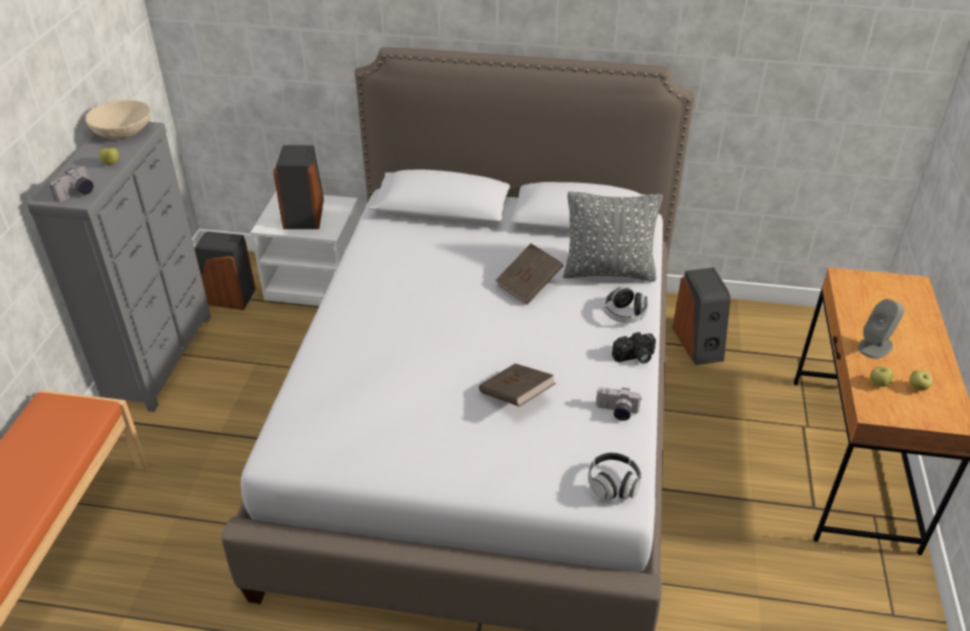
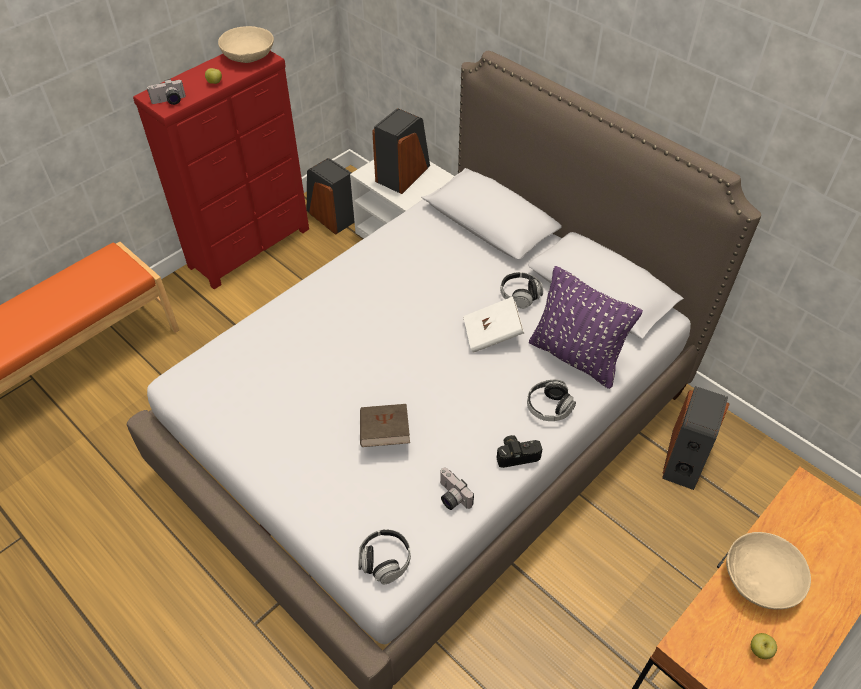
camera: 35 degrees right, 10 degrees up
grey dresser [27,122,211,412] -> red dresser [133,51,309,289]
brown book [495,243,563,305] -> white book [463,297,524,353]
grey pillow [563,191,663,282] -> purple pillow [529,266,643,389]
camera [612,332,656,364] -> camera turned 150 degrees clockwise [497,435,542,468]
grey speaker [858,299,904,359] -> beige bowl [726,532,811,610]
apple [870,366,893,387] -> none
none -> headphones [500,272,543,309]

